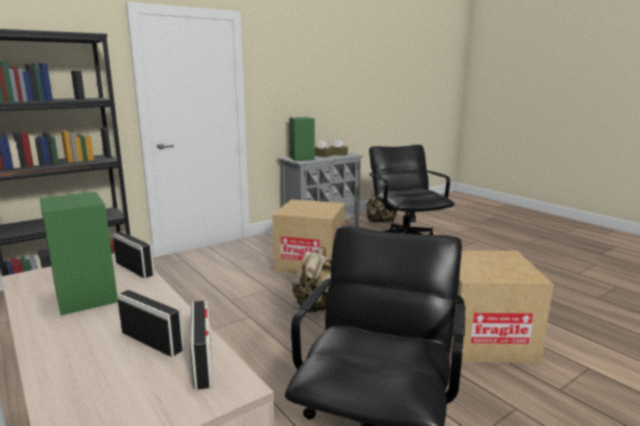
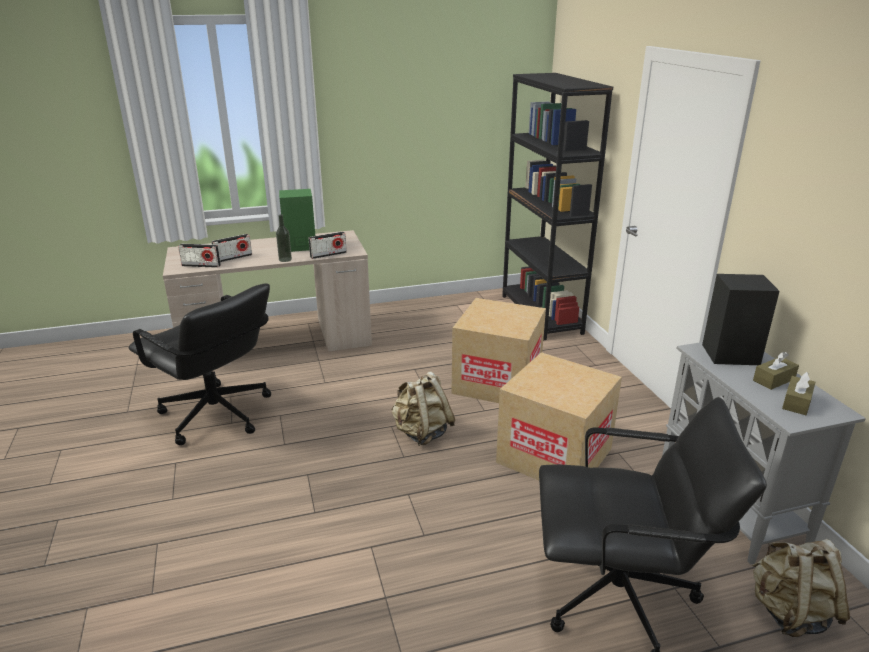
camera: 110 degrees right, 10 degrees up
green speaker [289,117,315,161] -> black speaker [702,274,780,365]
cardboard box [450,250,553,363] -> cardboard box moved to [452,298,546,403]
none -> bottle [276,214,292,262]

